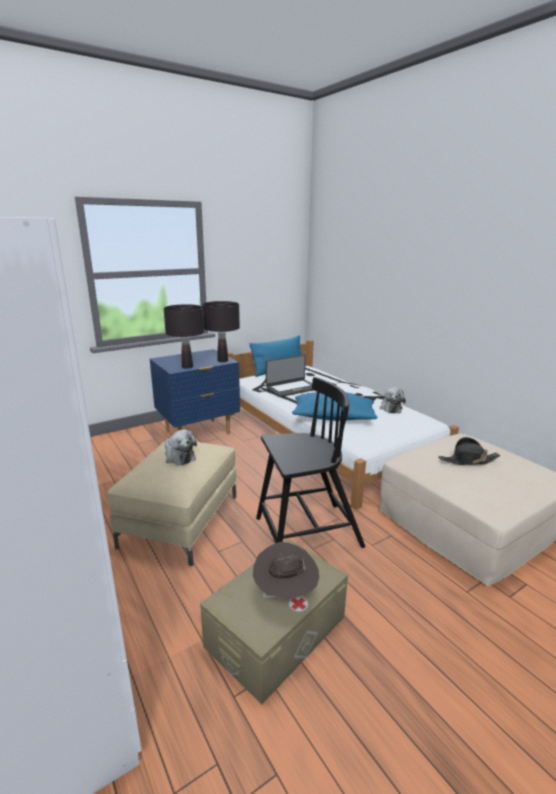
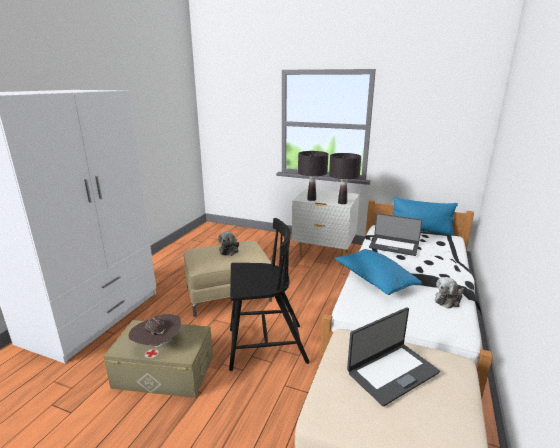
camera: 55 degrees right, 0 degrees up
blue nightstand [150,349,240,434] -> white nightstand [292,188,360,265]
black chair [256,377,365,548] -> black chair turned 45 degrees counterclockwise [229,218,310,371]
black hat [438,437,500,465] -> laptop [347,307,440,407]

